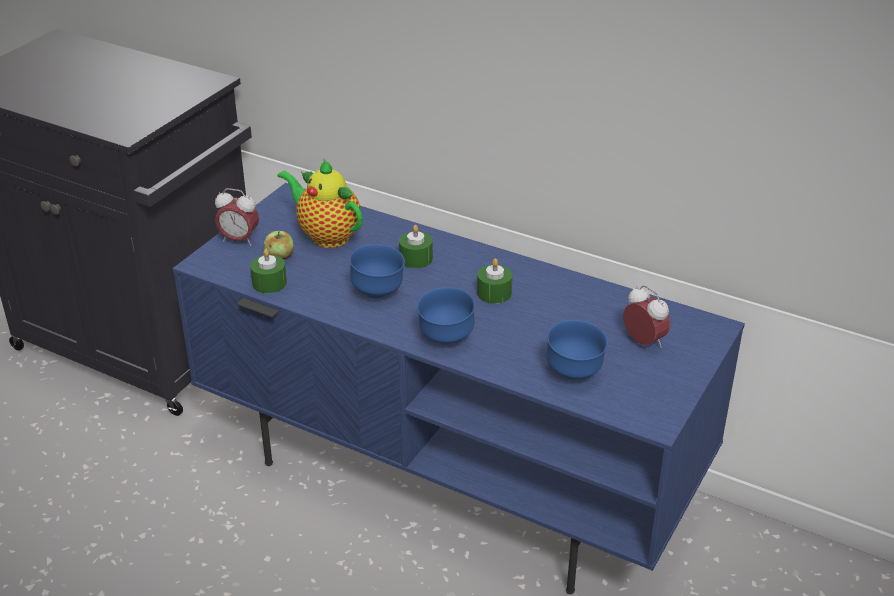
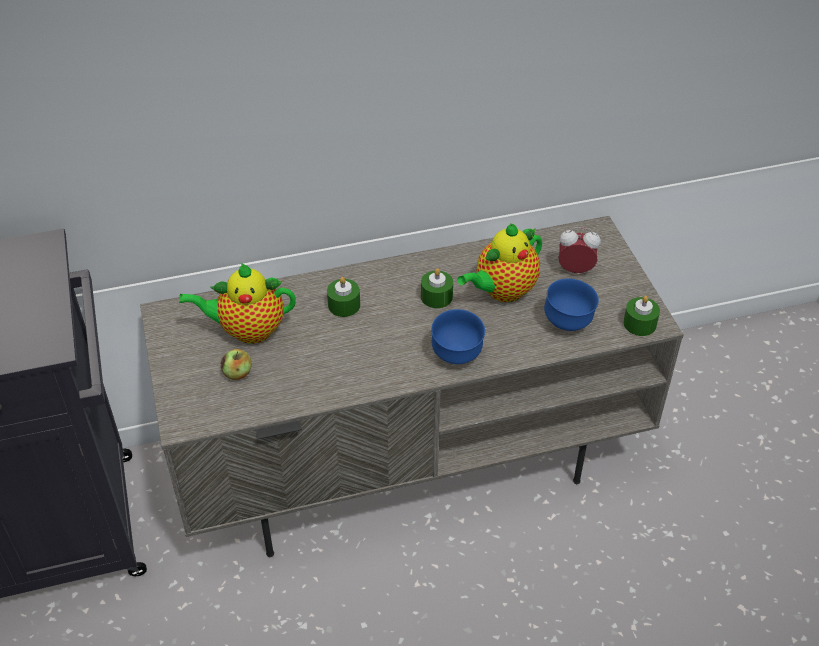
camera: 45 degrees left, 10 degrees up
blue tv stand [173,183,745,594] -> grey tv stand [140,216,684,557]
alarm clock [215,188,259,246] -> none
green candle [250,249,287,293] -> green candle moved to [623,296,660,336]
blue bowl [350,244,405,298] -> none
none -> teapot [457,223,542,302]

